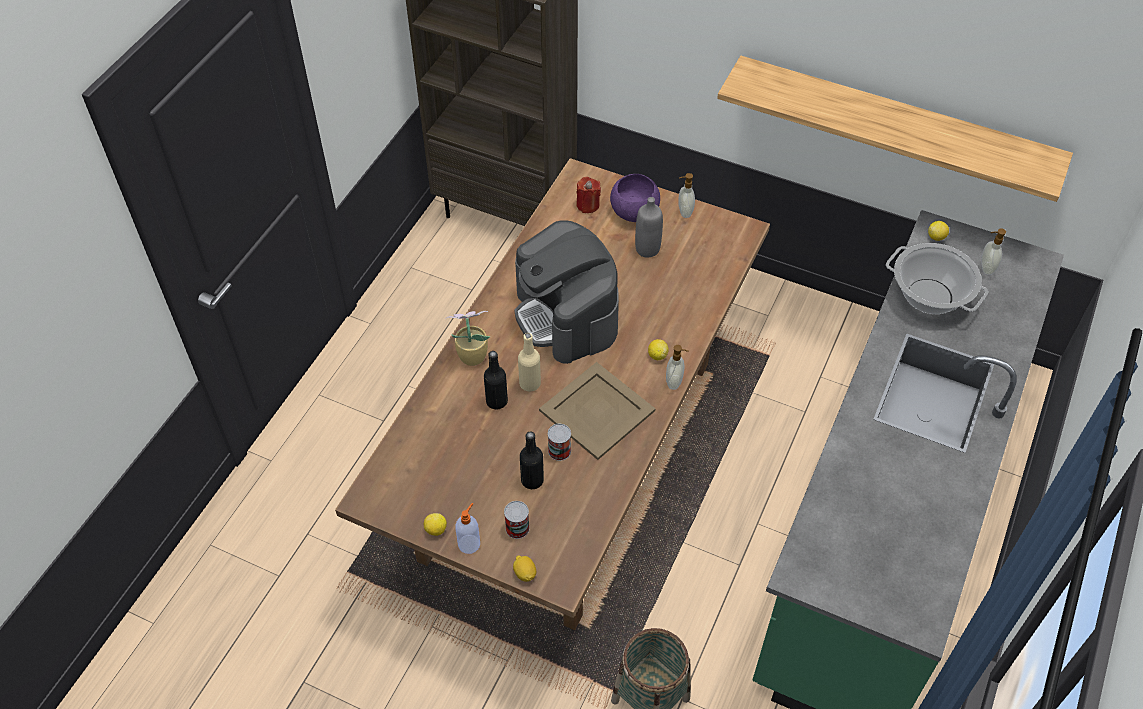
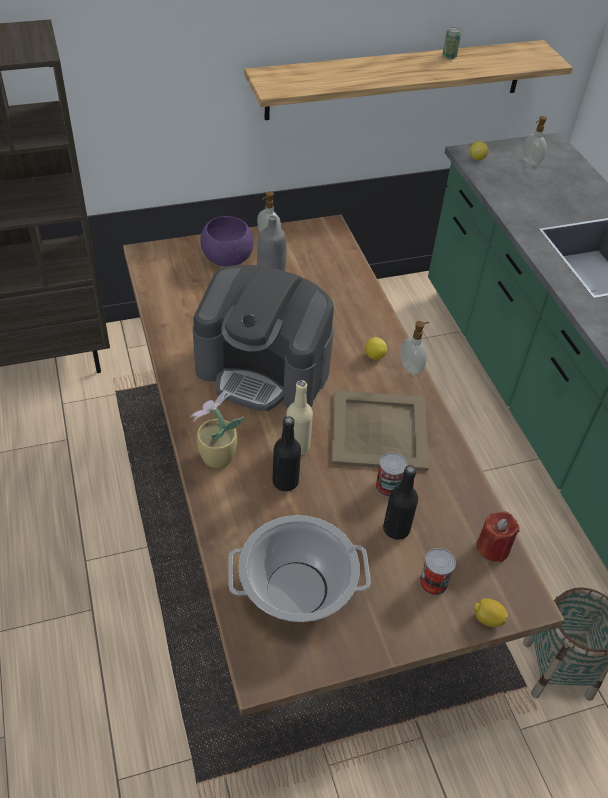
camera: 45 degrees left, 5 degrees down
lemon [424,513,447,536] -> none
soap dispenser [455,503,480,554] -> none
red candle [576,177,601,213] -> red candle moved to [476,512,519,562]
cooking pot [886,243,988,314] -> cooking pot moved to [228,515,370,622]
none -> can [443,27,461,59]

